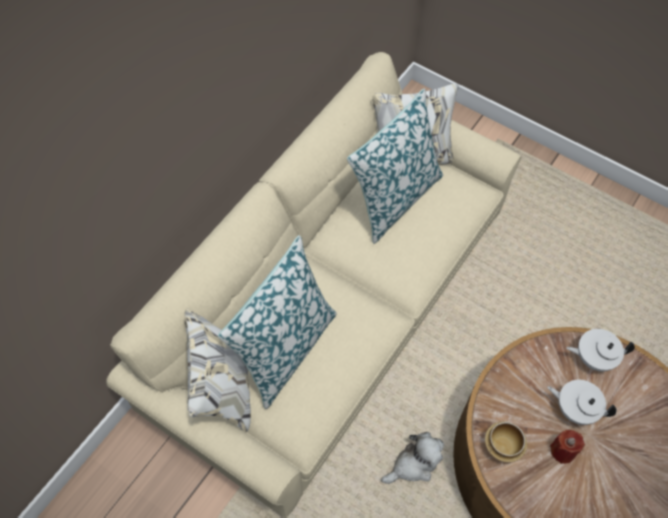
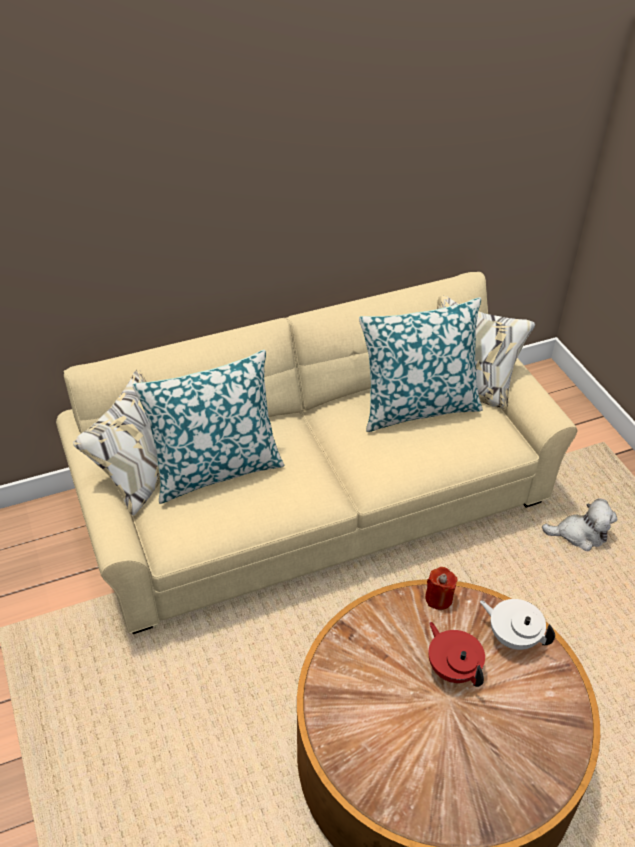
camera: 35 degrees right, 15 degrees down
plush toy [381,432,444,484] -> plush toy moved to [542,498,617,551]
bowl [485,421,527,462] -> none
white teapot [547,380,617,425] -> red teapot [428,622,485,687]
red candle [550,430,585,464] -> red candle moved to [425,567,457,610]

